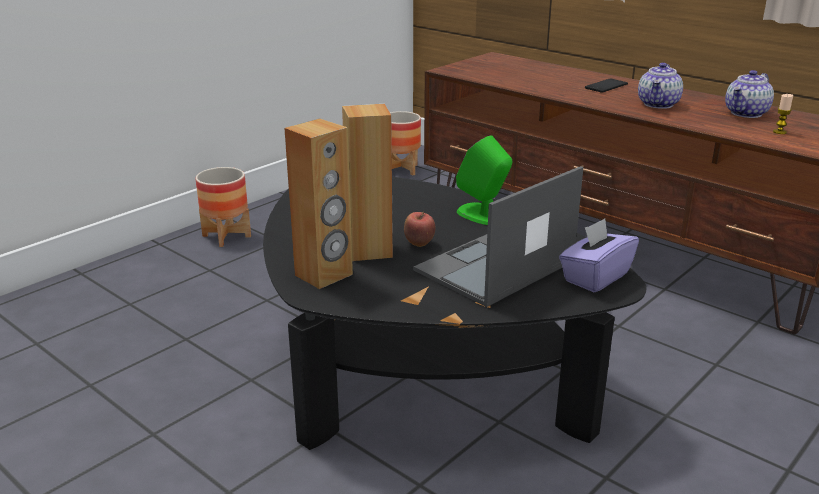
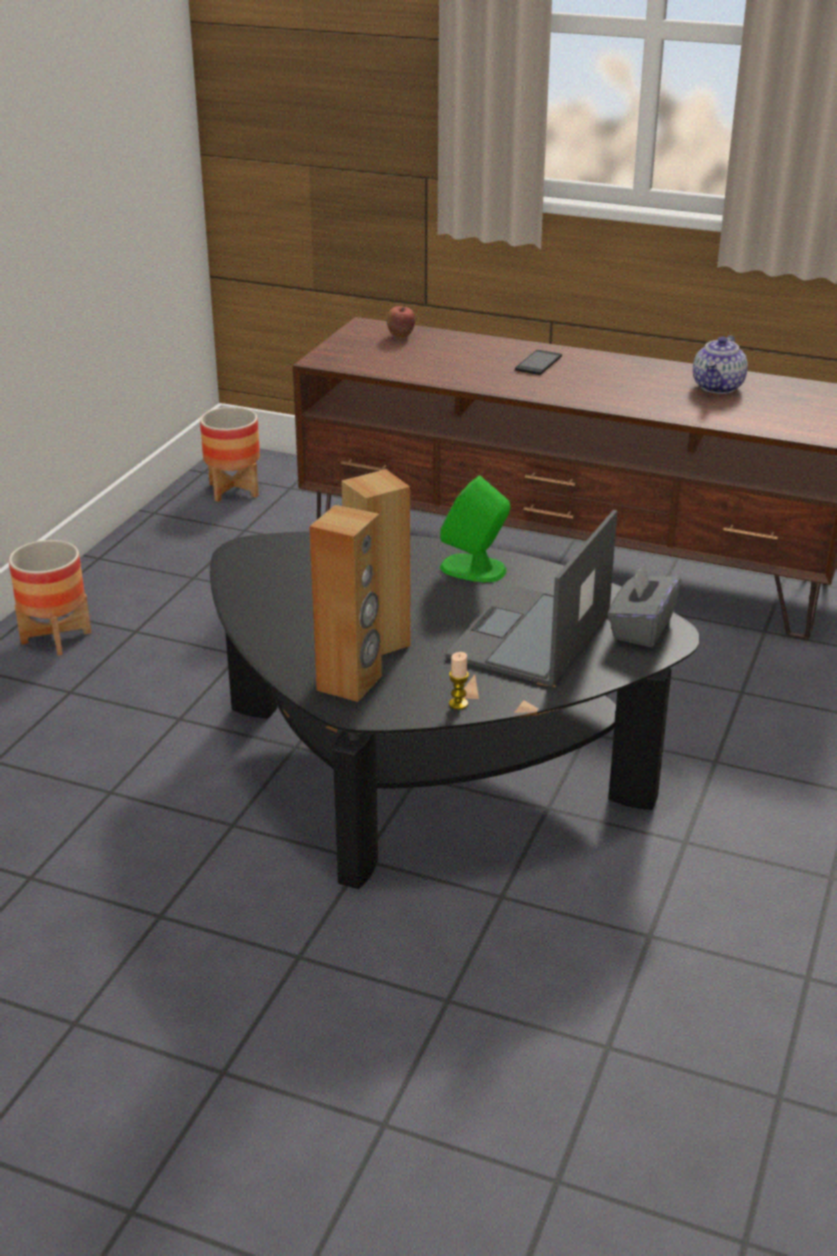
camera: 20 degrees left, 5 degrees up
apple [404,212,435,247] -> apple moved to [387,305,415,338]
purple tissue box [559,218,639,292] -> grey tissue box [608,563,681,647]
teapot [638,62,683,109] -> none
candle [773,94,793,134] -> candle moved to [449,652,469,710]

